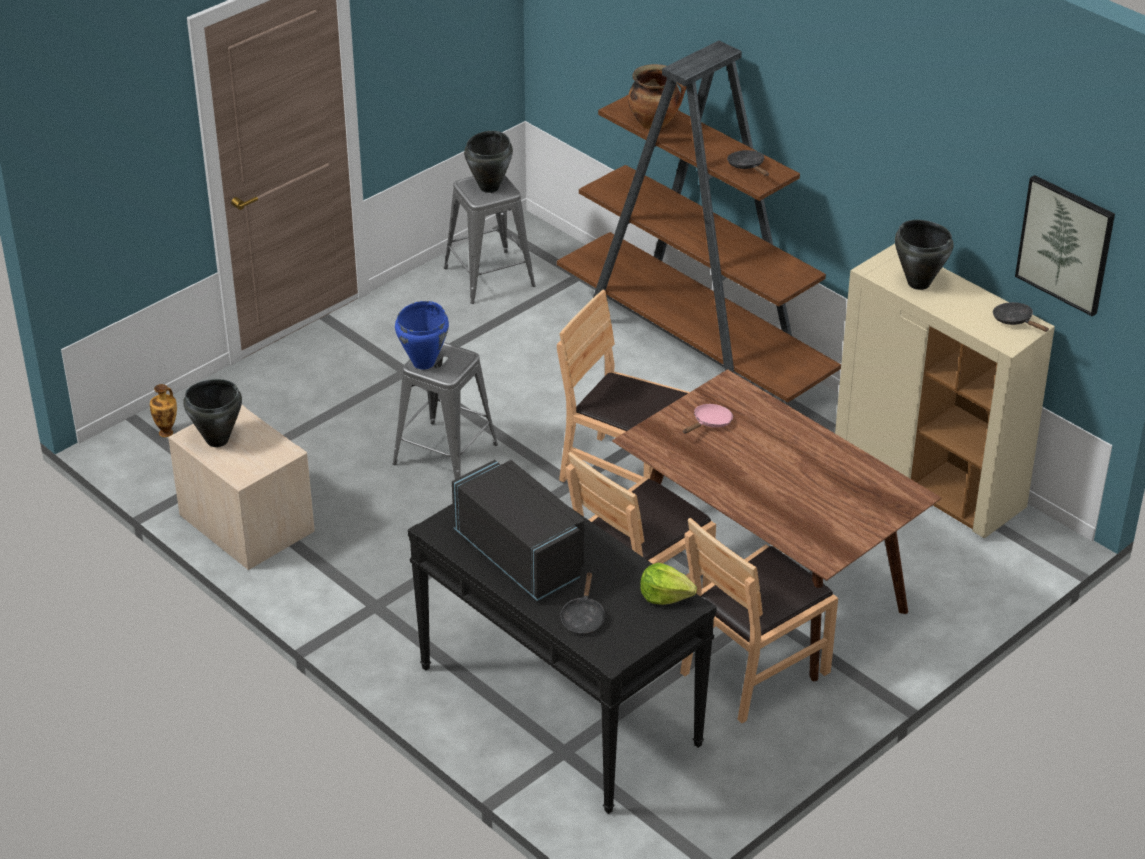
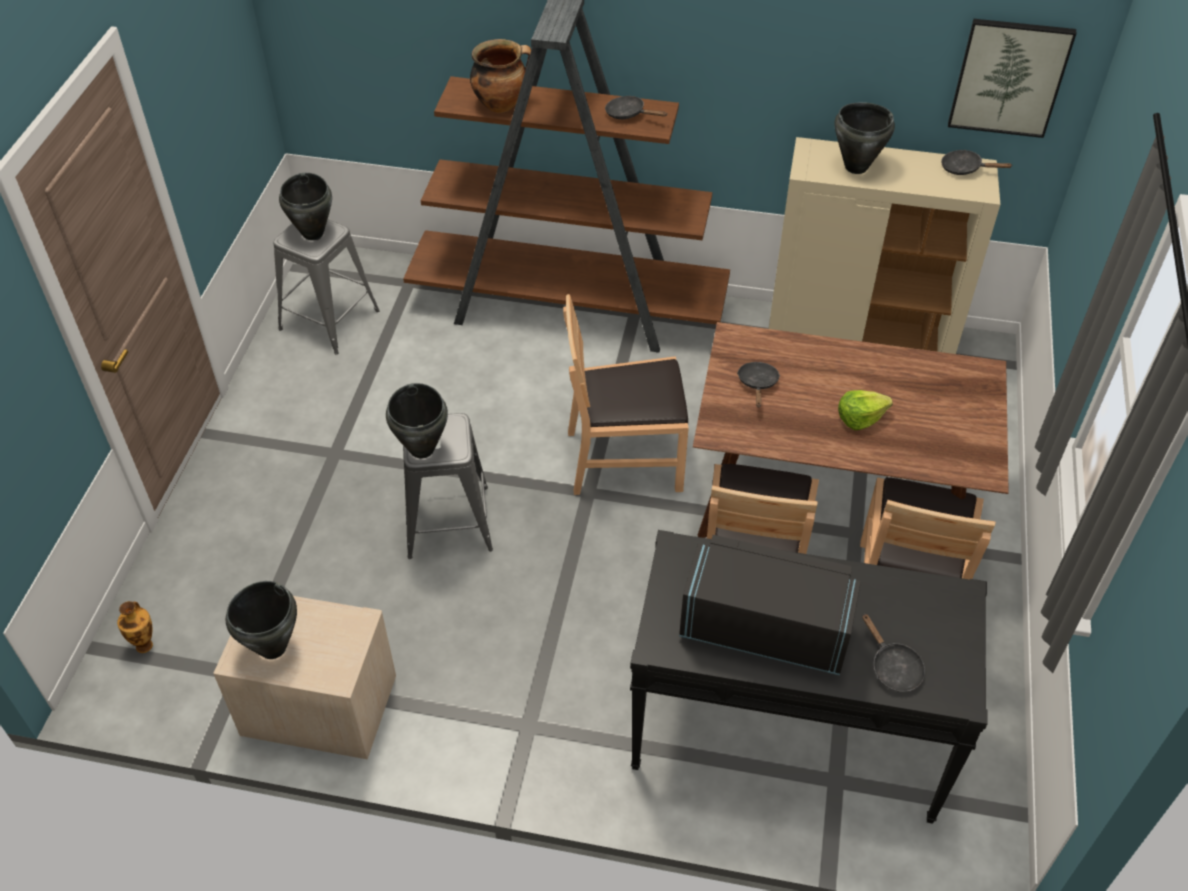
camera: 35 degrees left, 10 degrees up
blue cooking pot [395,301,449,369] -> black cooking pot [386,383,448,459]
lettuce [640,563,697,605] -> lettuce moved to [838,390,893,430]
pink frying pan [683,404,733,434] -> black frying pan [737,362,780,407]

